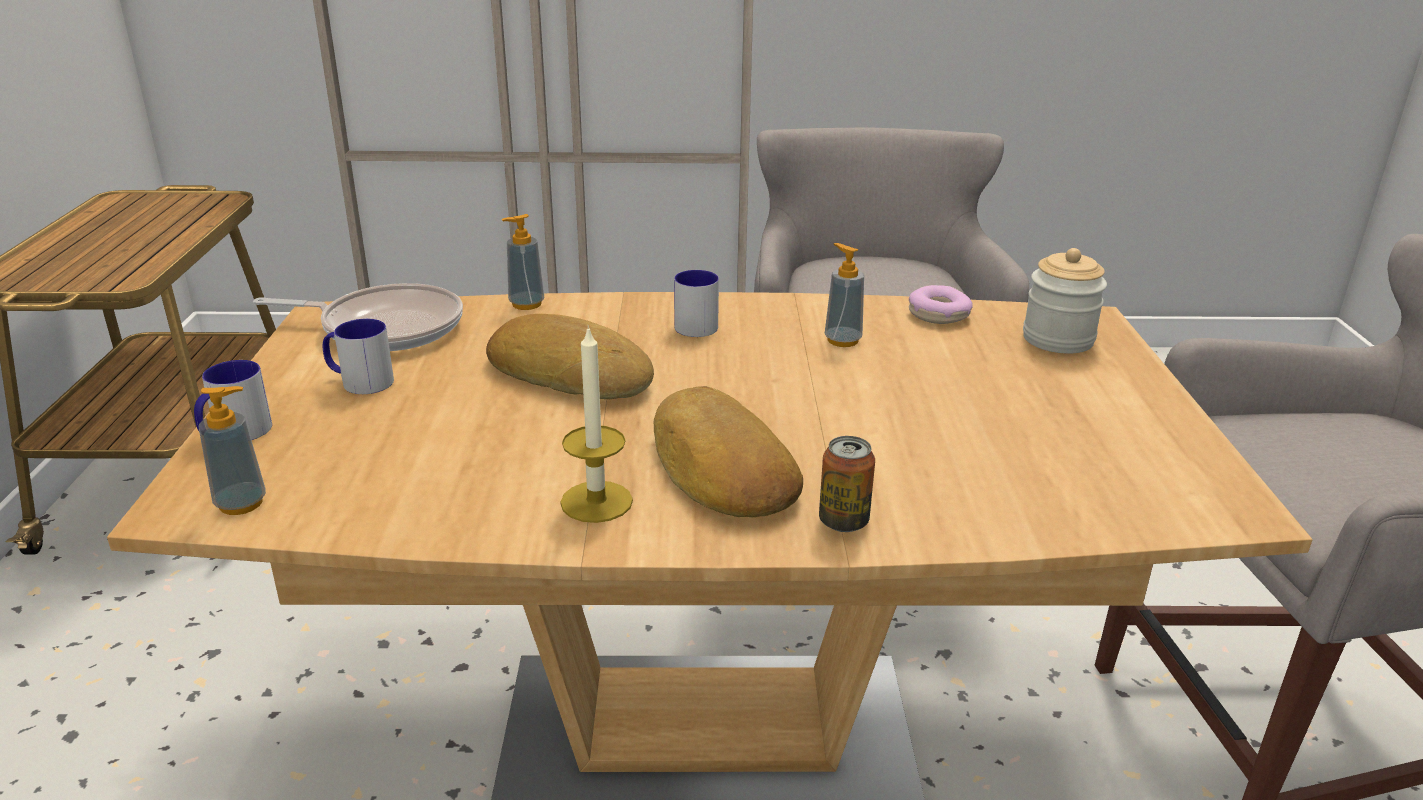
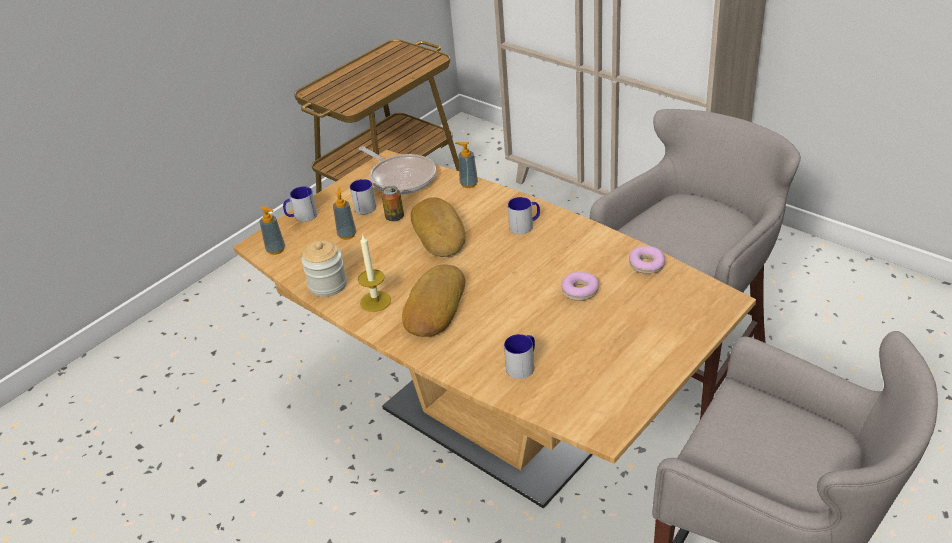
camera: 45 degrees right, 10 degrees up
can [819,436,875,532] -> can moved to [381,186,404,222]
soap dispenser [825,243,864,347] -> soap dispenser moved to [333,188,356,240]
jar [1023,248,1107,354] -> jar moved to [301,240,347,297]
none -> mug [504,334,535,379]
none -> donut [561,272,599,301]

